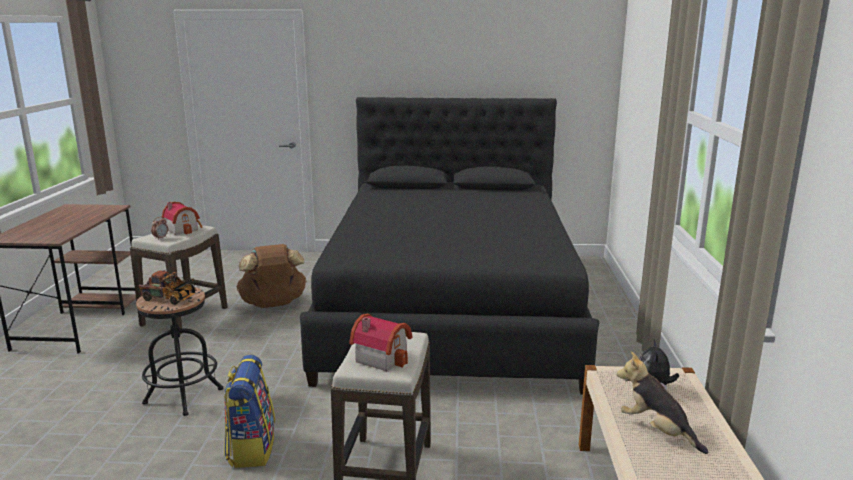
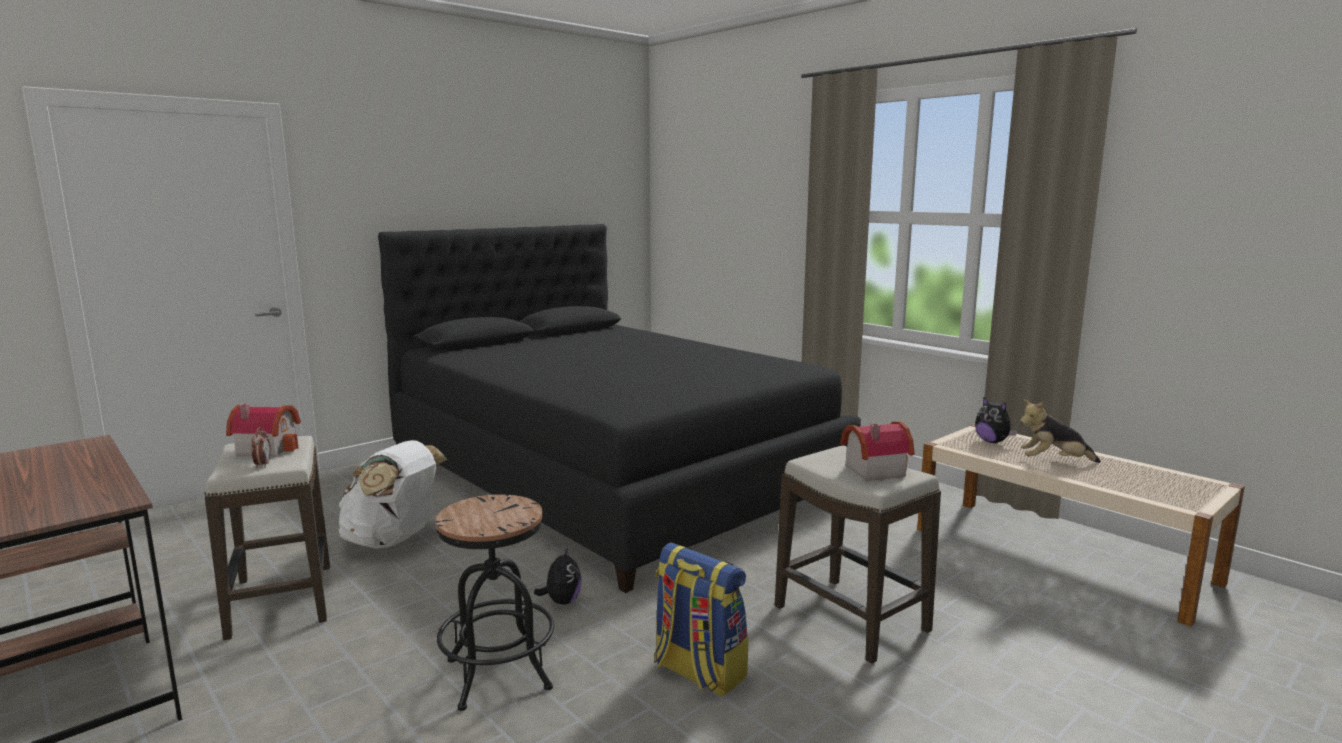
camera: 45 degrees left, 5 degrees down
toy truck [139,270,197,305] -> none
brown backpack [236,244,307,308] -> white backpack [339,440,447,549]
none -> plush toy [534,547,582,605]

